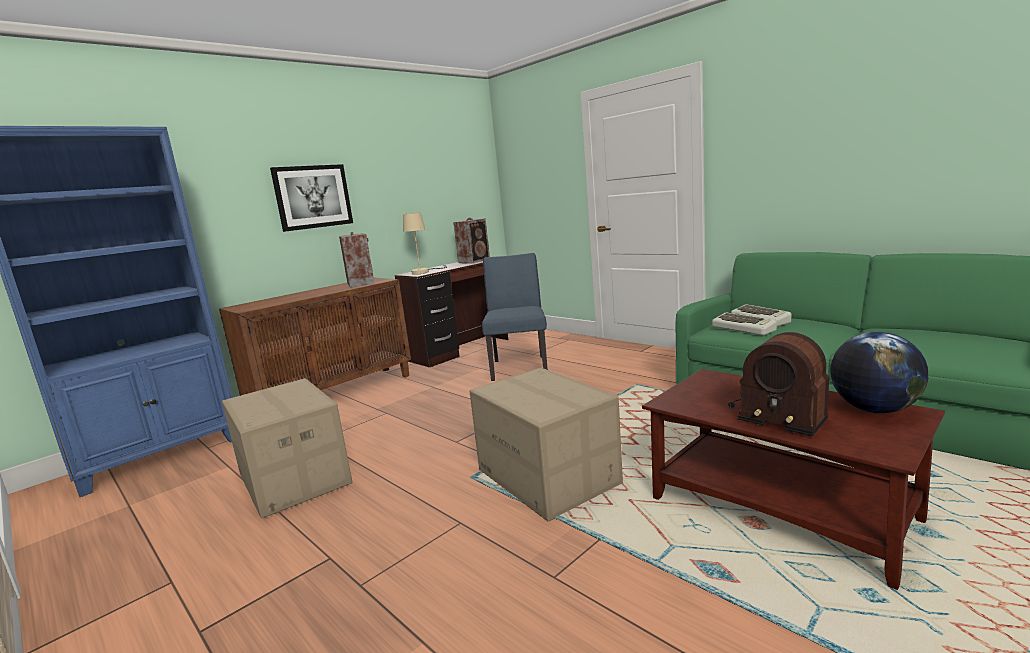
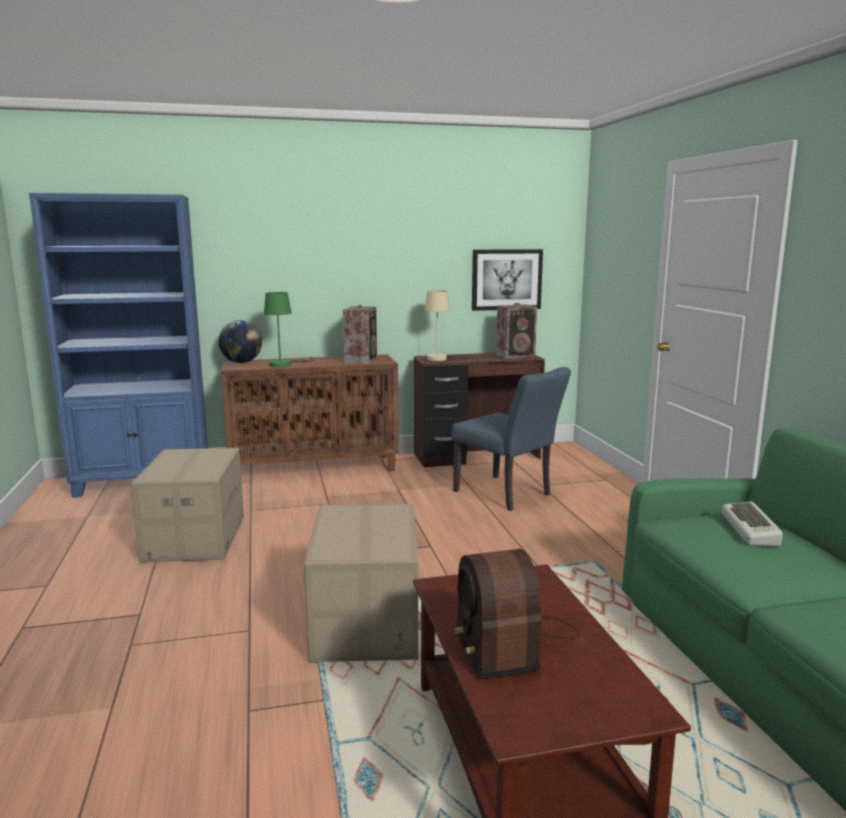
camera: 30 degrees right, 0 degrees up
picture [270,164,353,232] -> picture moved to [472,249,543,311]
blue chair [482,253,548,381] -> blue chair turned 105 degrees clockwise [452,367,571,511]
keyboard [712,312,777,336] -> none
globe [830,332,928,413] -> globe moved to [218,320,262,363]
none -> green table lamp [264,292,314,368]

